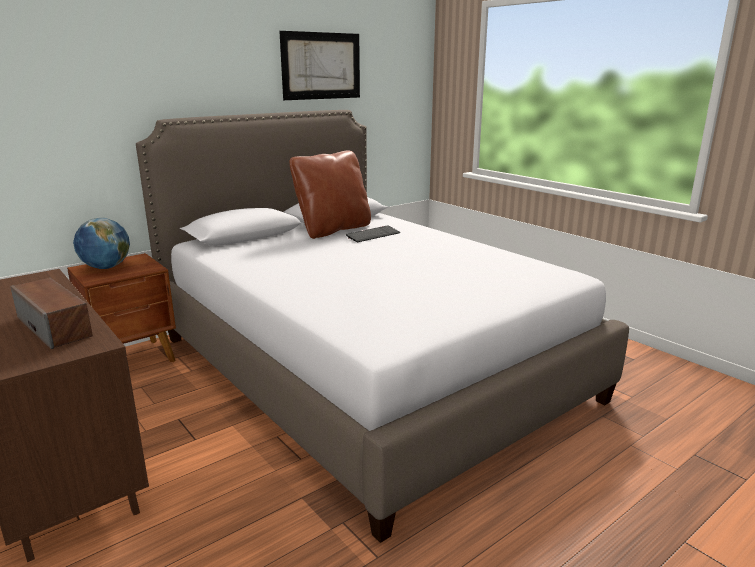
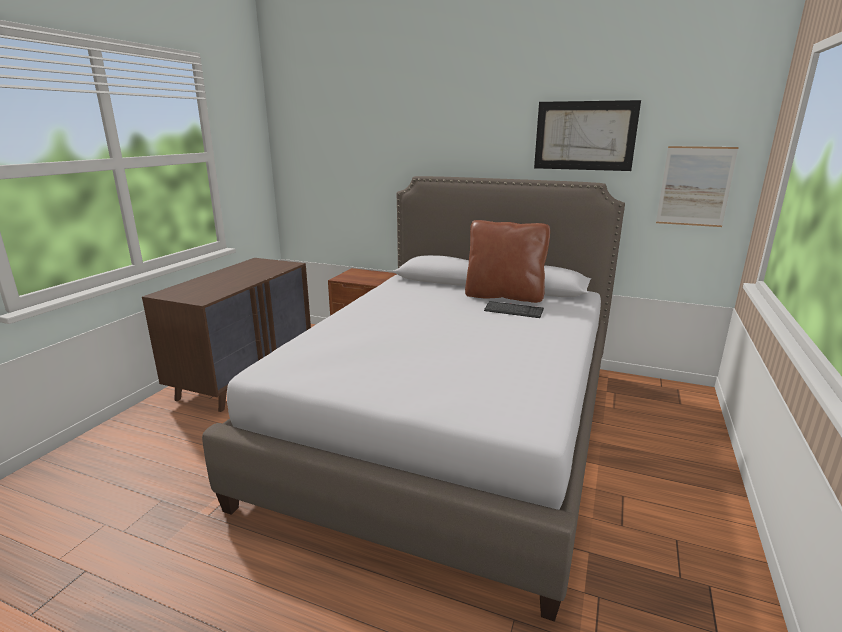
camera: 60 degrees right, 0 degrees up
speaker [10,278,93,349] -> none
globe [73,218,130,269] -> none
none -> picture [656,146,739,227]

